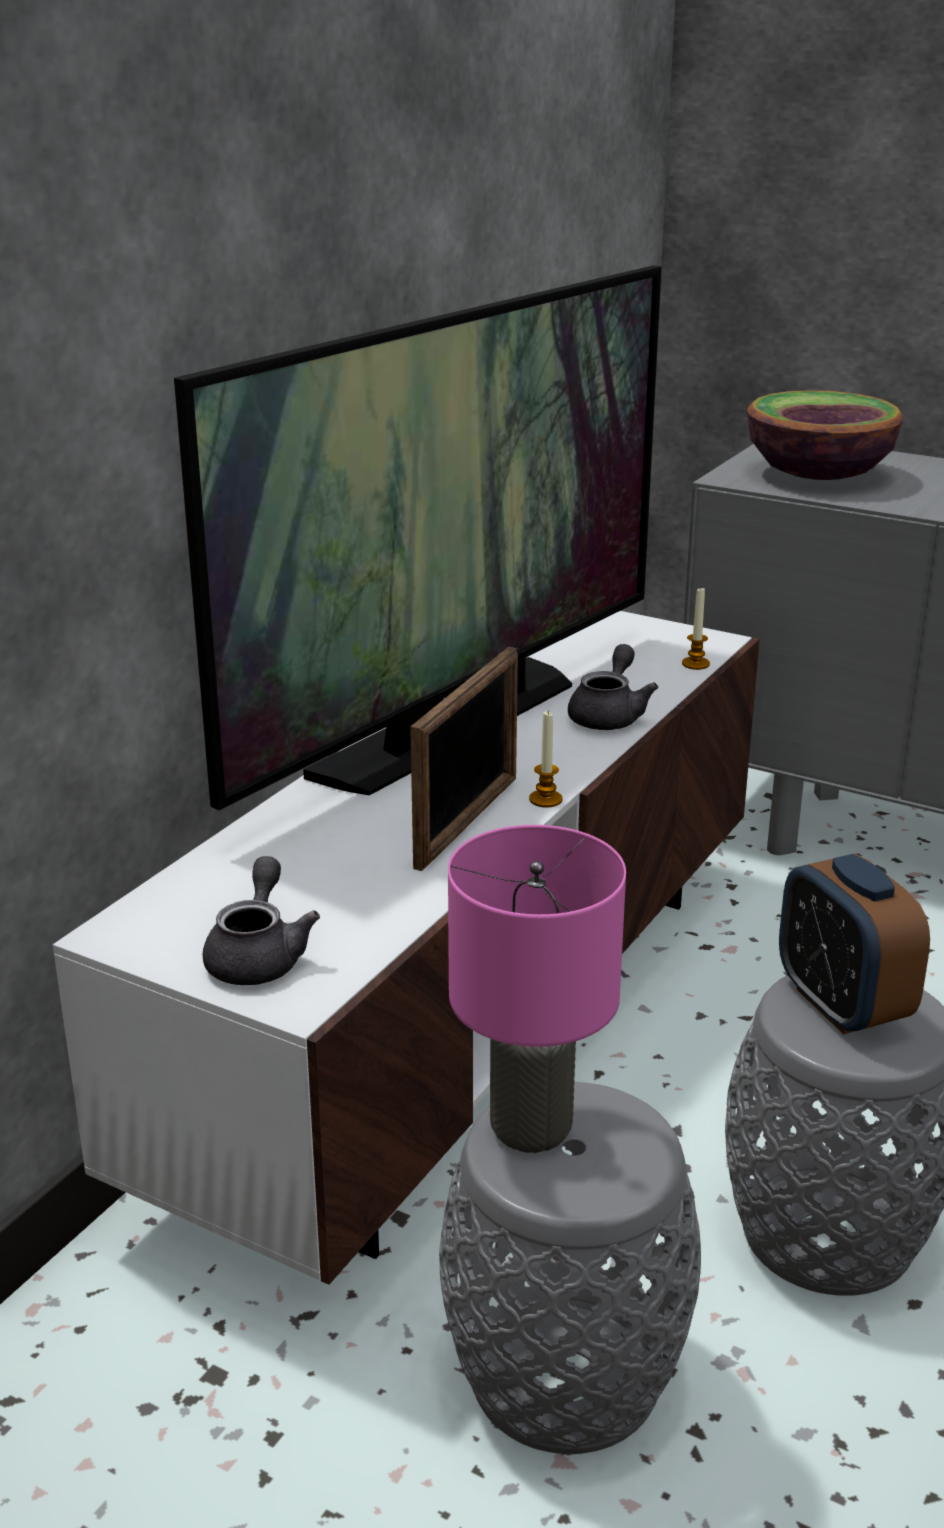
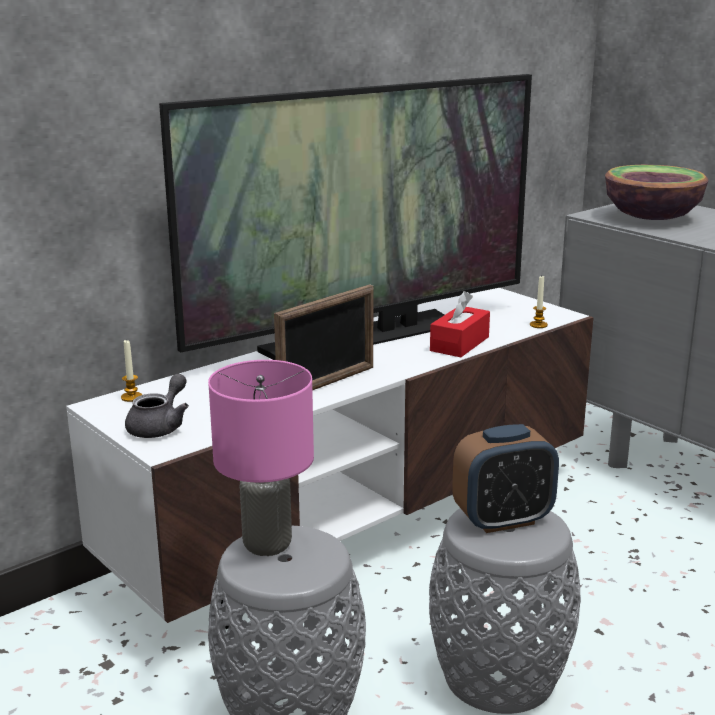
camera: 20 degrees right, 5 degrees down
candle [529,712,563,808] -> candle moved to [121,339,142,402]
grey teapot [568,644,658,730] -> red tissue box [430,291,490,357]
alarm clock [779,854,930,1034] -> alarm clock turned 105 degrees counterclockwise [452,424,559,533]

